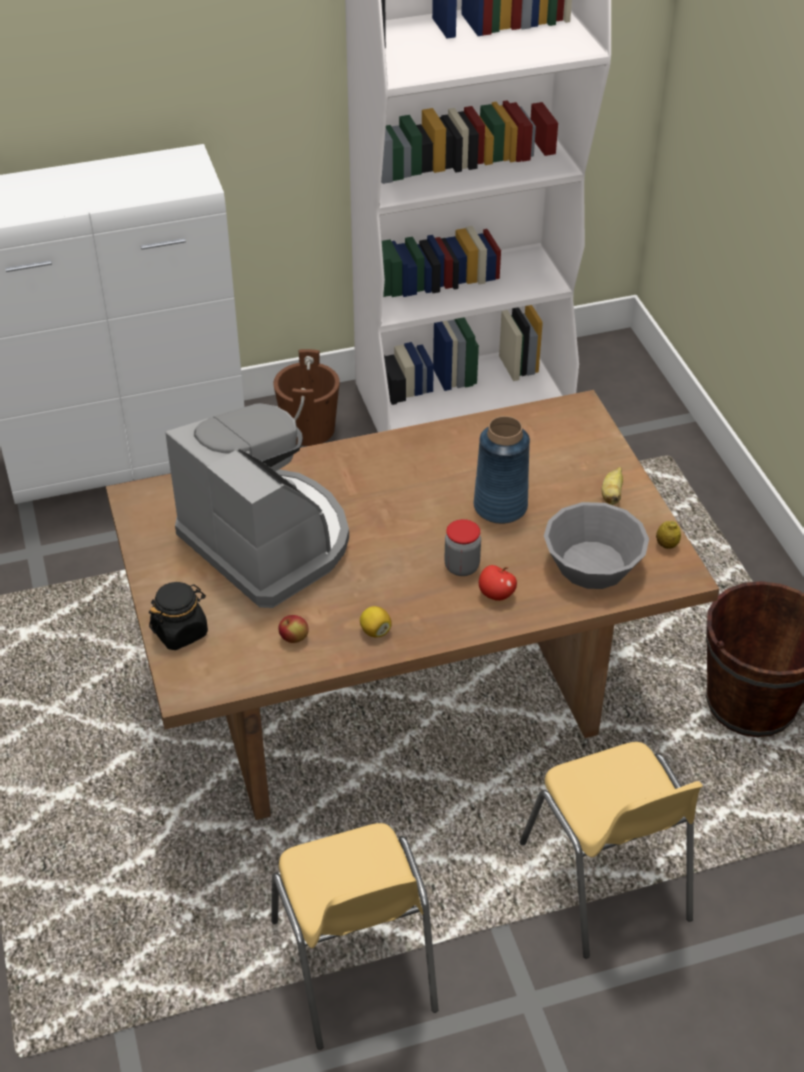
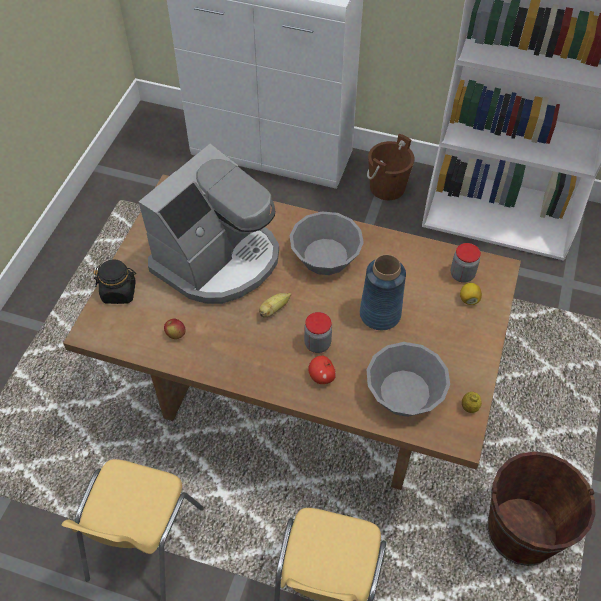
camera: 35 degrees right, 10 degrees up
coffee machine [165,403,349,608] -> coffee machine turned 45 degrees clockwise [139,144,279,304]
lemon [360,606,392,637] -> lemon moved to [460,283,482,305]
banana [602,467,623,505] -> banana moved to [259,293,291,318]
none -> grey bowl [290,211,364,275]
none -> jar [451,243,481,283]

